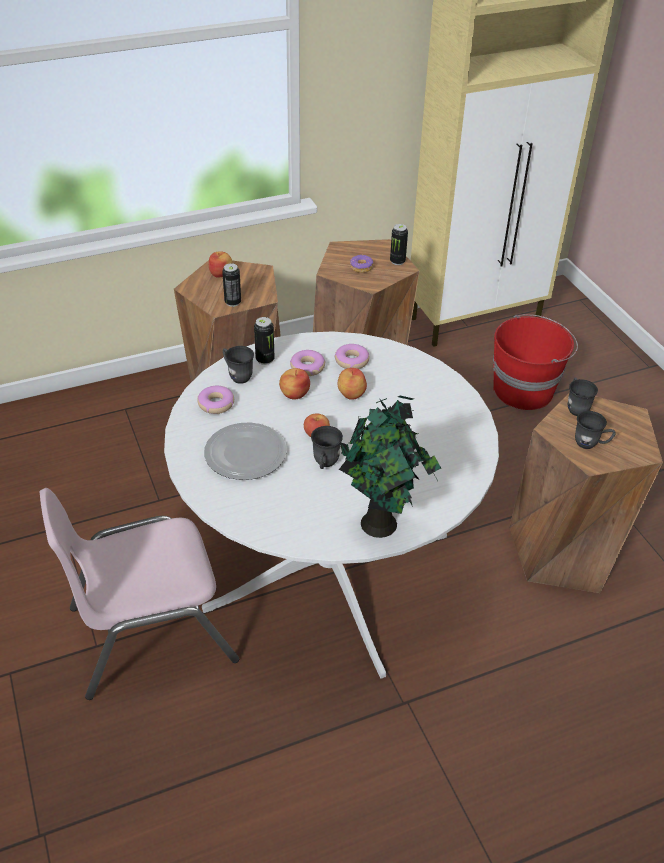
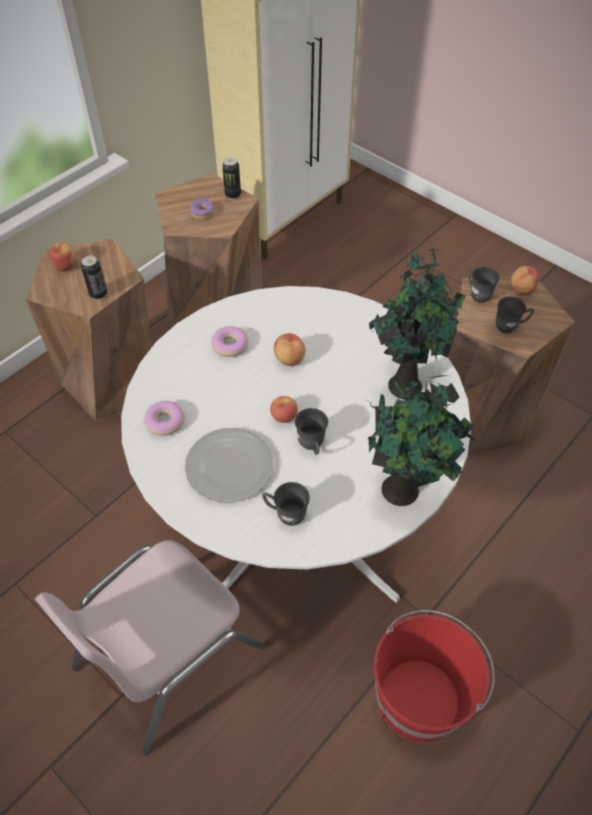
camera: 25 degrees left, 10 degrees up
grey mug [223,346,254,384] -> grey mug moved to [262,482,310,526]
can [254,317,275,365] -> none
apple [279,368,310,399] -> apple moved to [511,266,538,295]
donut [334,344,370,369] -> none
red bucket [493,314,578,410] -> red bucket moved to [374,610,495,742]
none -> potted plant [369,246,466,399]

